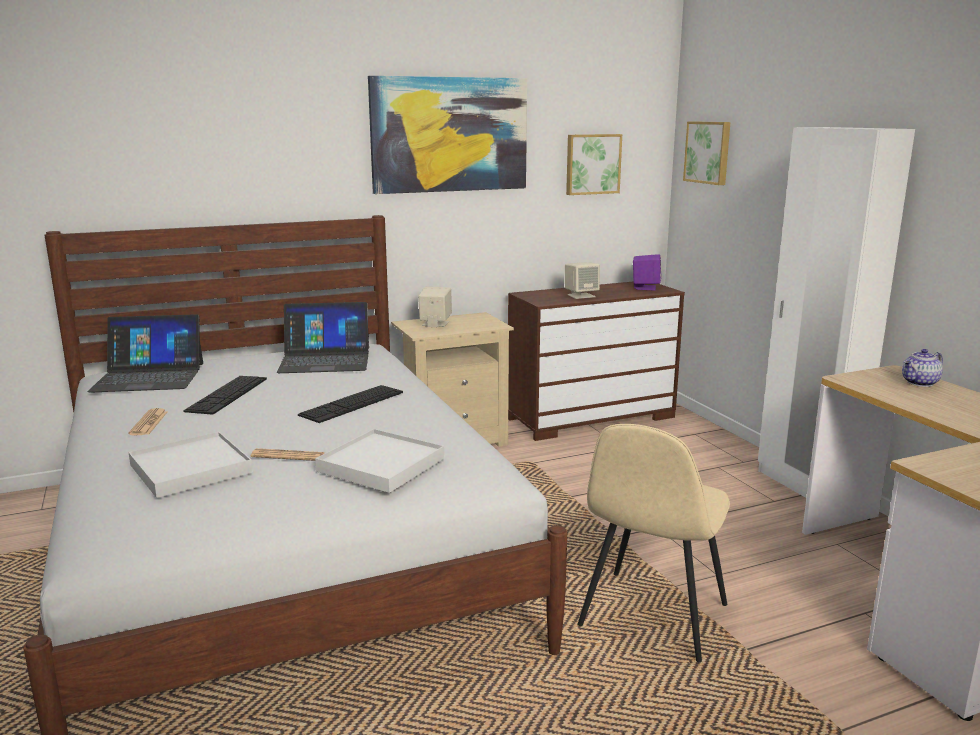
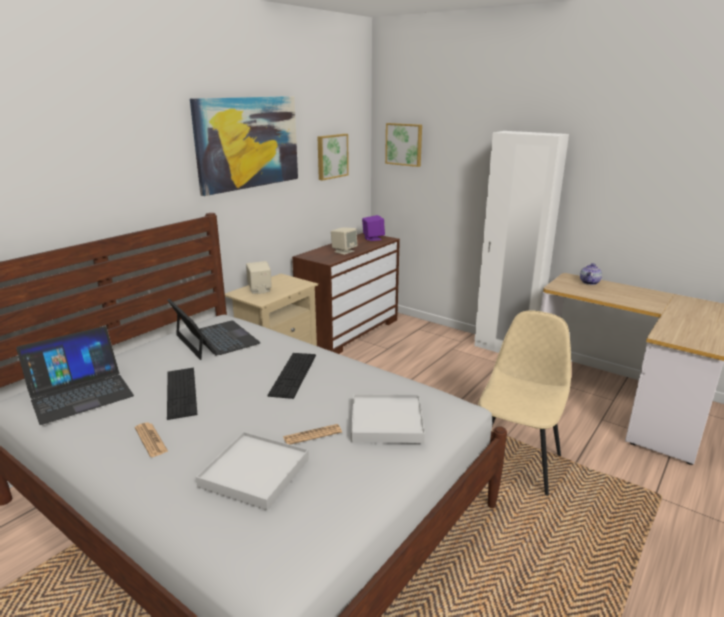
camera: 30 degrees left, 5 degrees up
laptop [277,302,369,373] -> laptop turned 90 degrees counterclockwise [167,299,261,360]
beige chair [577,424,730,663] -> beige chair turned 150 degrees counterclockwise [478,310,571,496]

